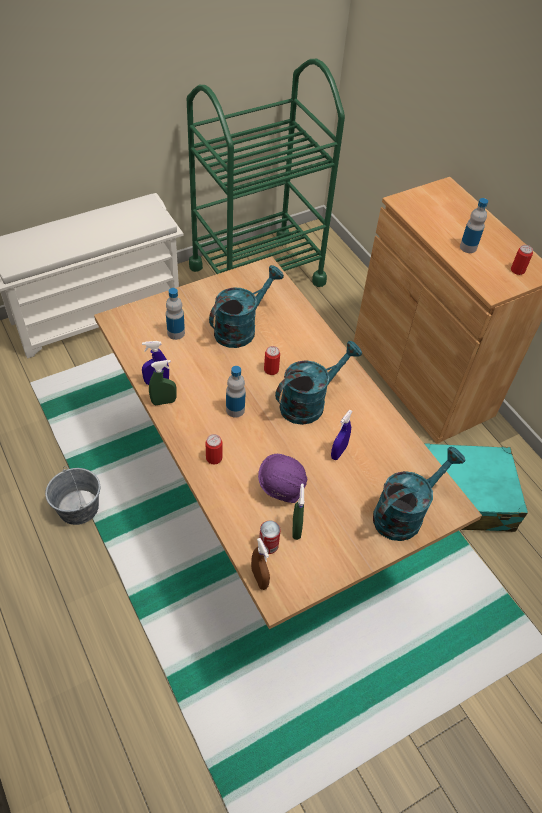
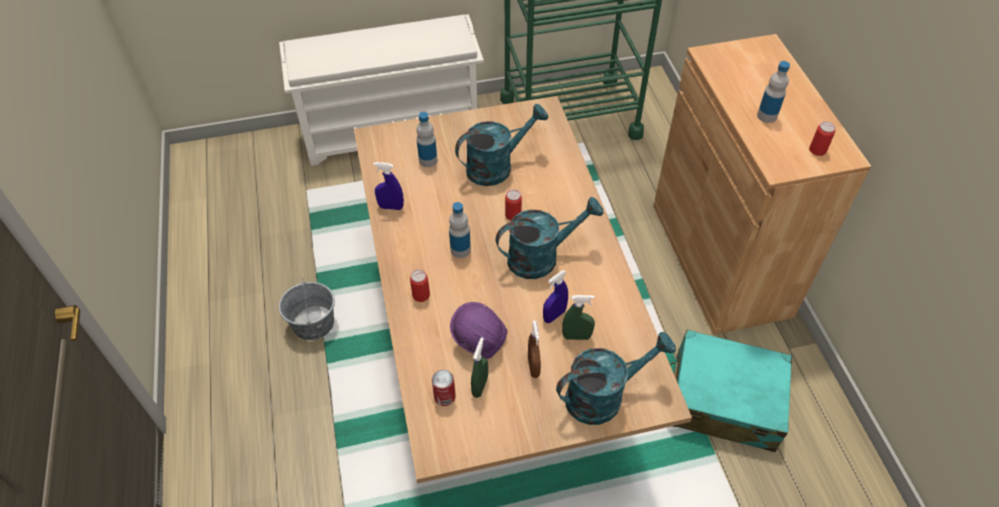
camera: 20 degrees right, 0 degrees up
green spray bottle [149,360,176,405] -> green spray bottle moved to [562,295,595,340]
brown spray bottle [251,538,270,590] -> brown spray bottle moved to [528,321,541,378]

